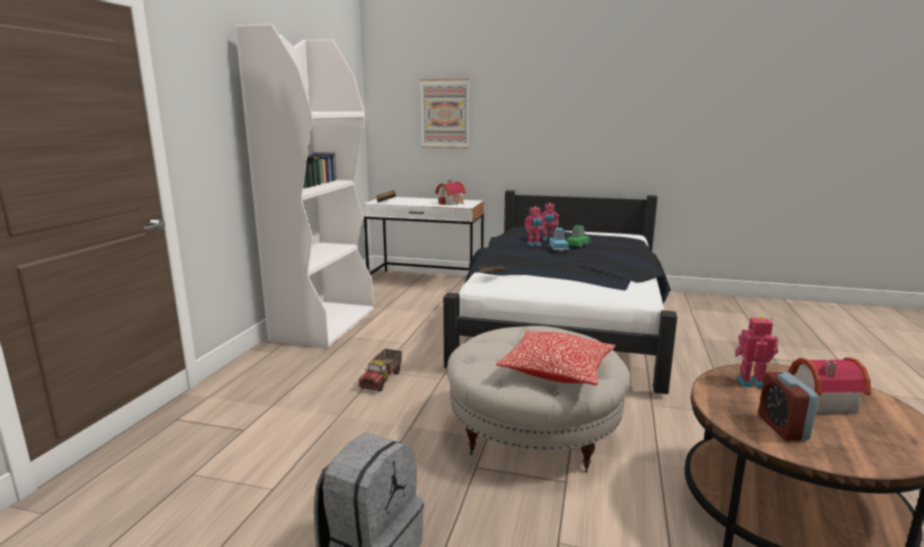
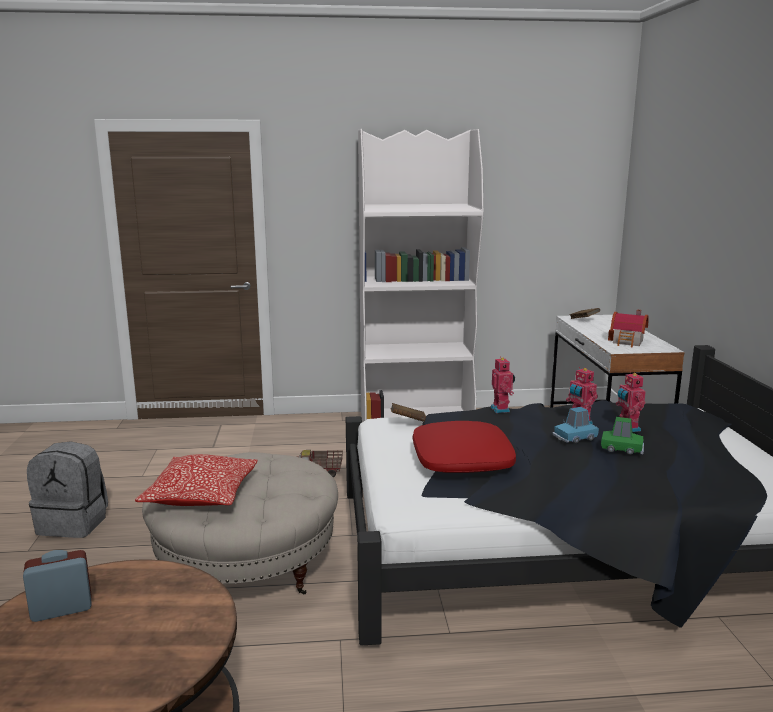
camera: 70 degrees right, 0 degrees up
picture [420,79,469,148] -> none
toy robot [735,317,778,388] -> toy robot moved to [490,357,515,413]
toy house [788,358,871,414] -> none
none -> red pillow [413,421,516,473]

